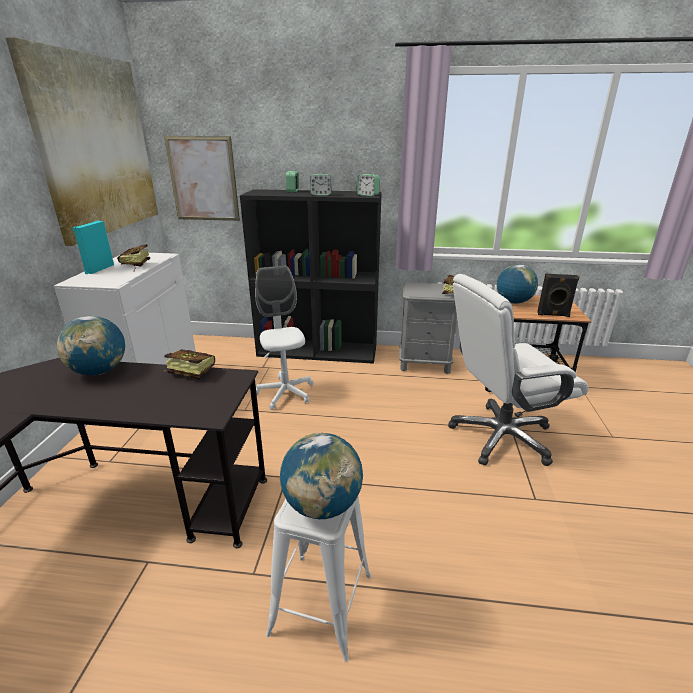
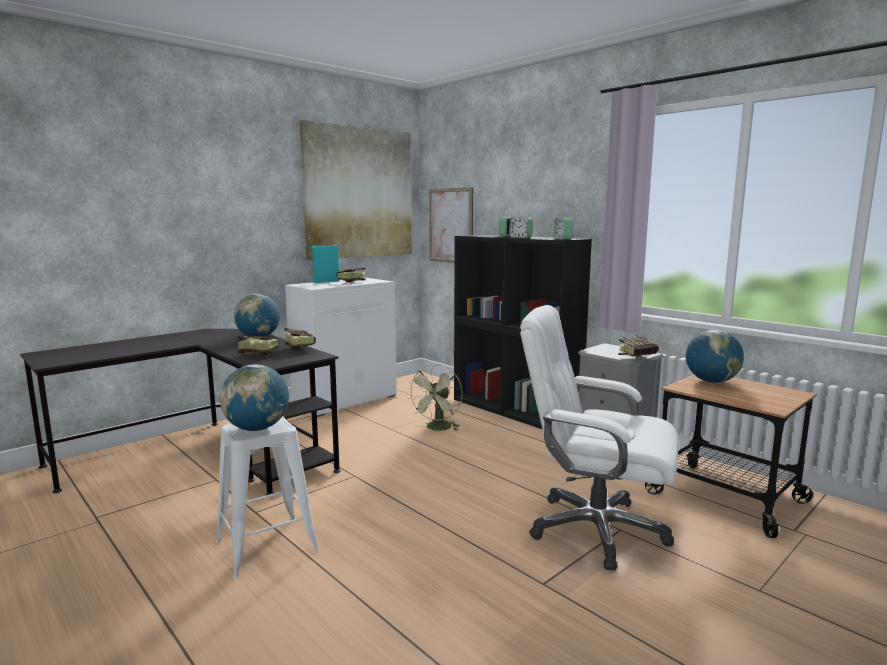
camera: 40 degrees right, 15 degrees down
white office chair [255,266,314,410] -> green fan [408,364,462,431]
black speaker [537,274,579,317] -> none
none -> book [238,335,279,355]

